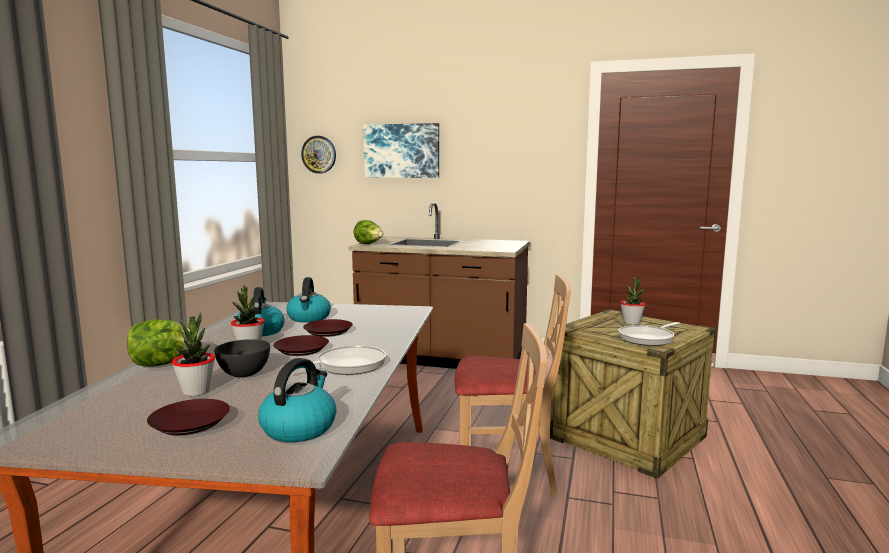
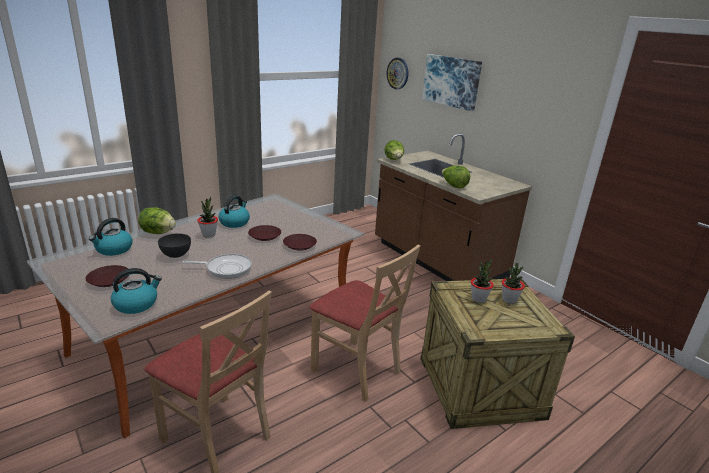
camera: 35 degrees right, 15 degrees up
potted plant [172,313,215,396] -> potted plant moved to [471,259,494,303]
brown plate [273,335,329,356] -> brown plate moved to [283,234,317,251]
kettle [286,277,331,322] -> kettle moved to [89,218,133,256]
frying pan [619,322,680,346] -> none
none -> lettuce [442,165,470,189]

